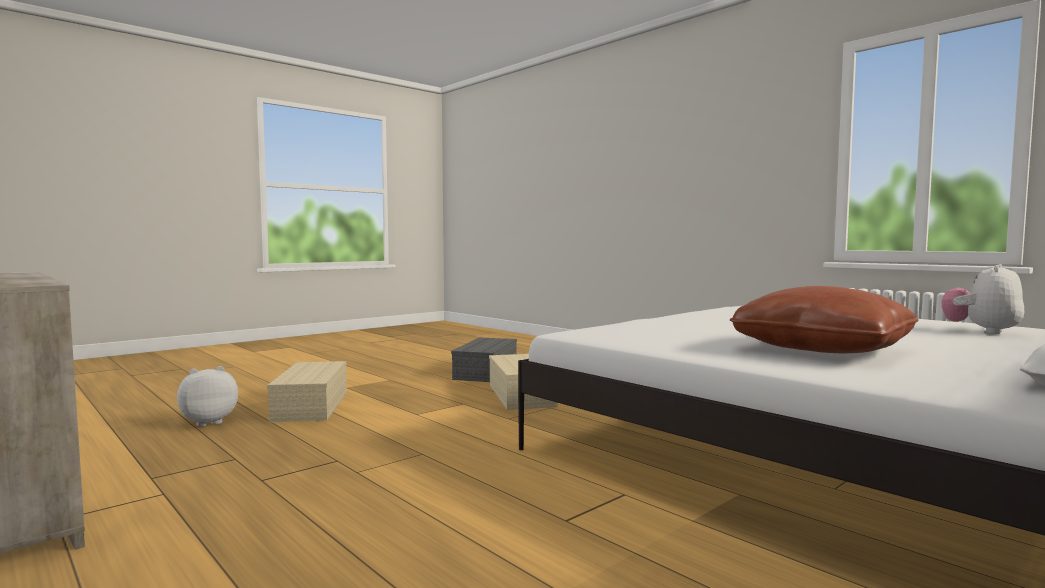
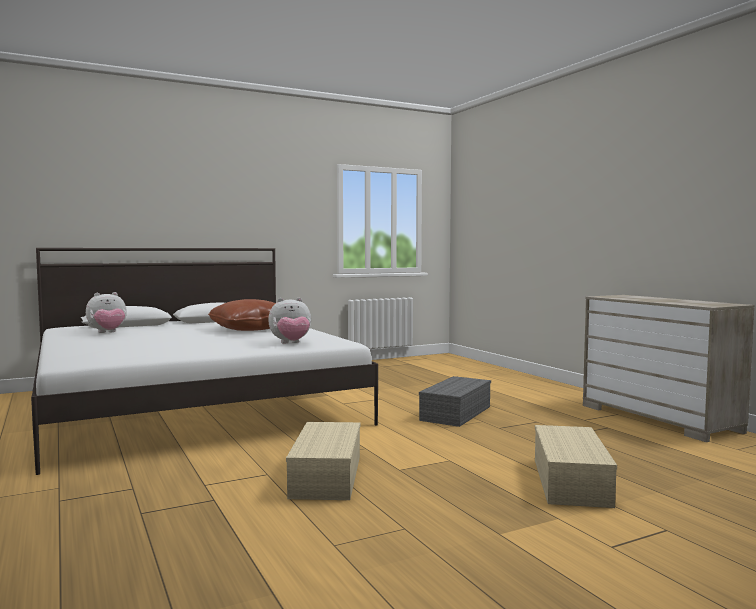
camera: 165 degrees left, 0 degrees up
plush toy [177,366,238,427] -> plush toy moved to [268,297,311,343]
grey storage box [451,337,517,382] -> grey storage box moved to [419,376,491,427]

